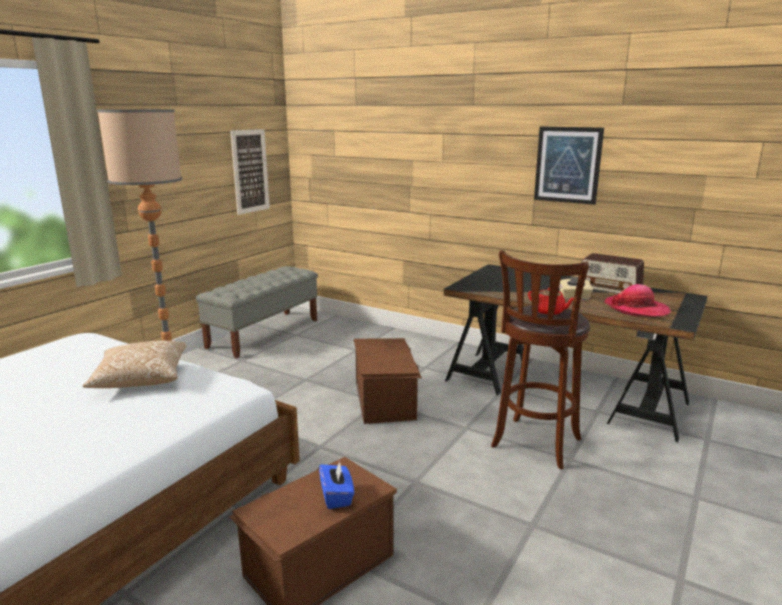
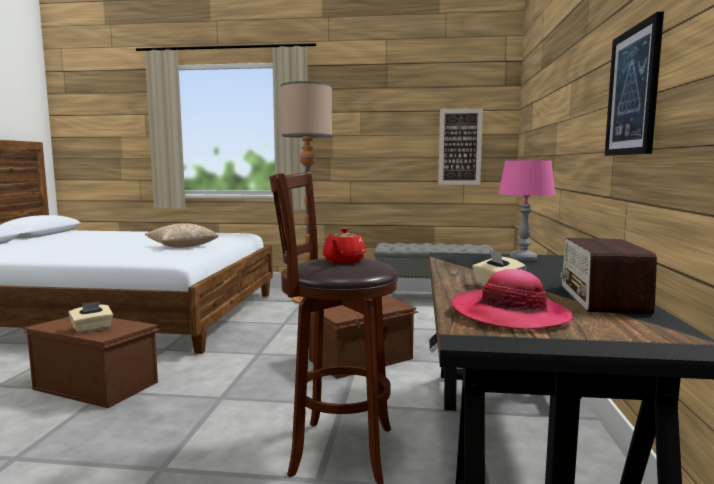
camera: 65 degrees right, 10 degrees down
blue tissue box [319,461,354,509] -> beige tissue box [68,301,113,333]
none -> pink table lamp [498,160,556,261]

